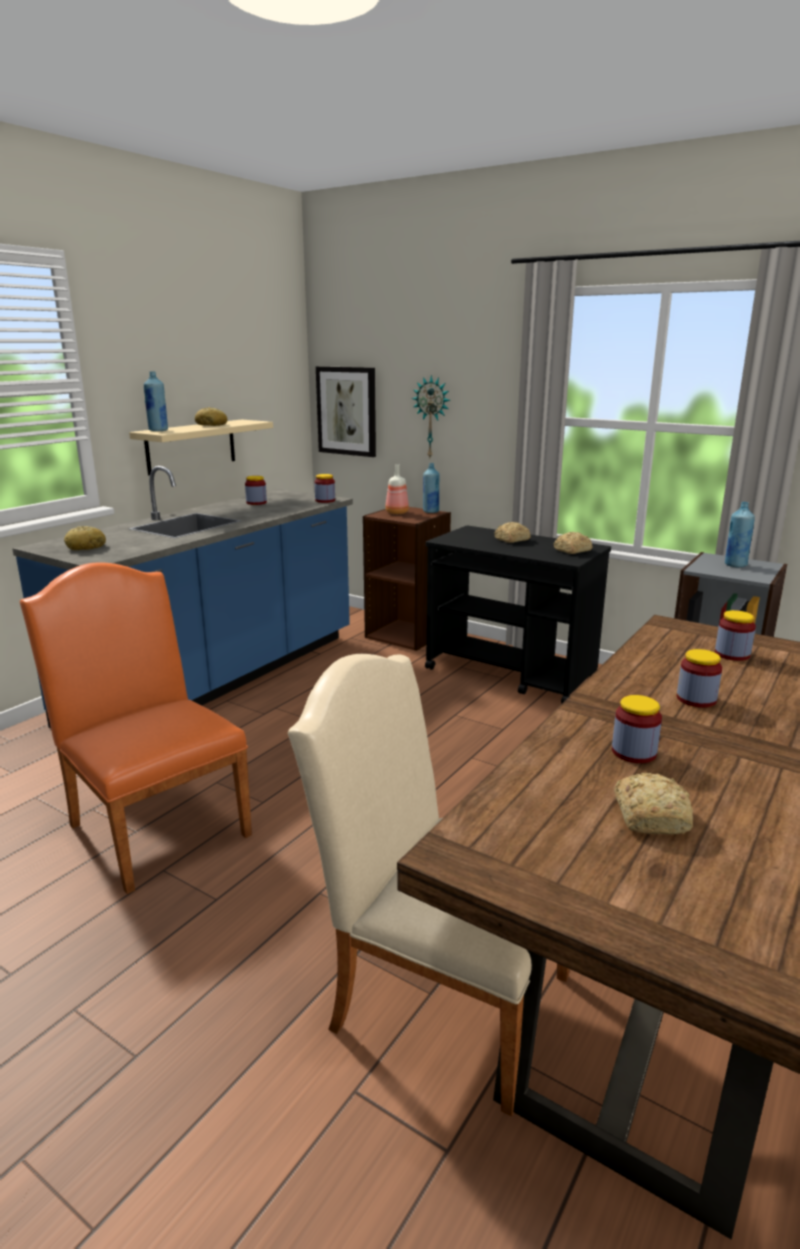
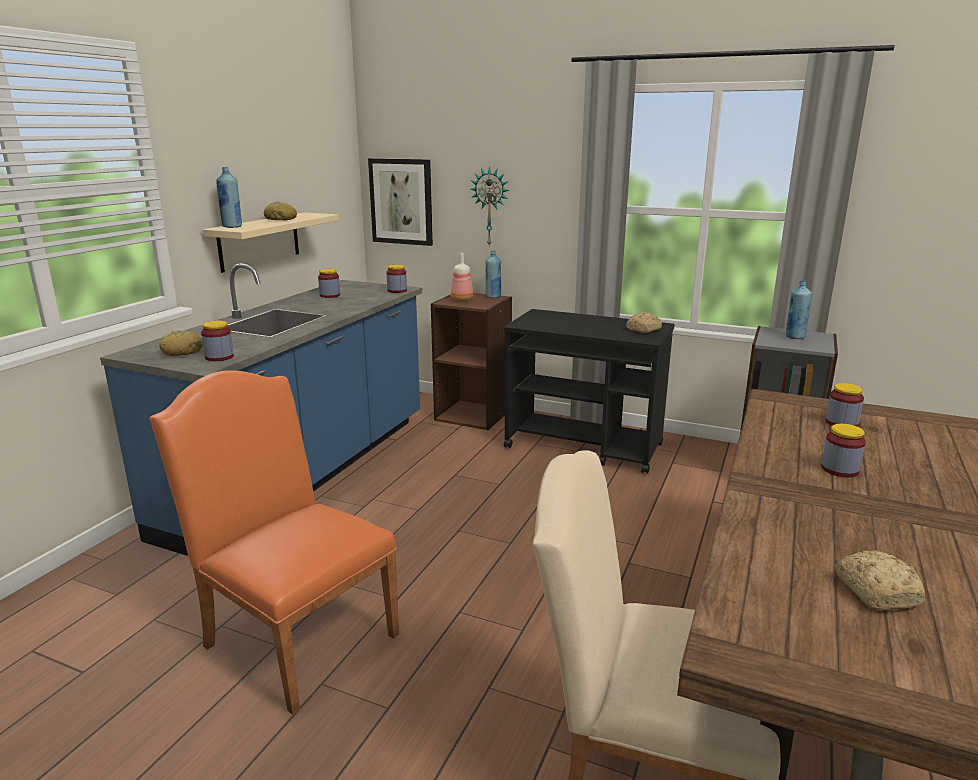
camera: 10 degrees left, 0 degrees up
bread [494,522,531,543] -> none
jar [612,695,662,763] -> jar moved to [201,321,234,361]

